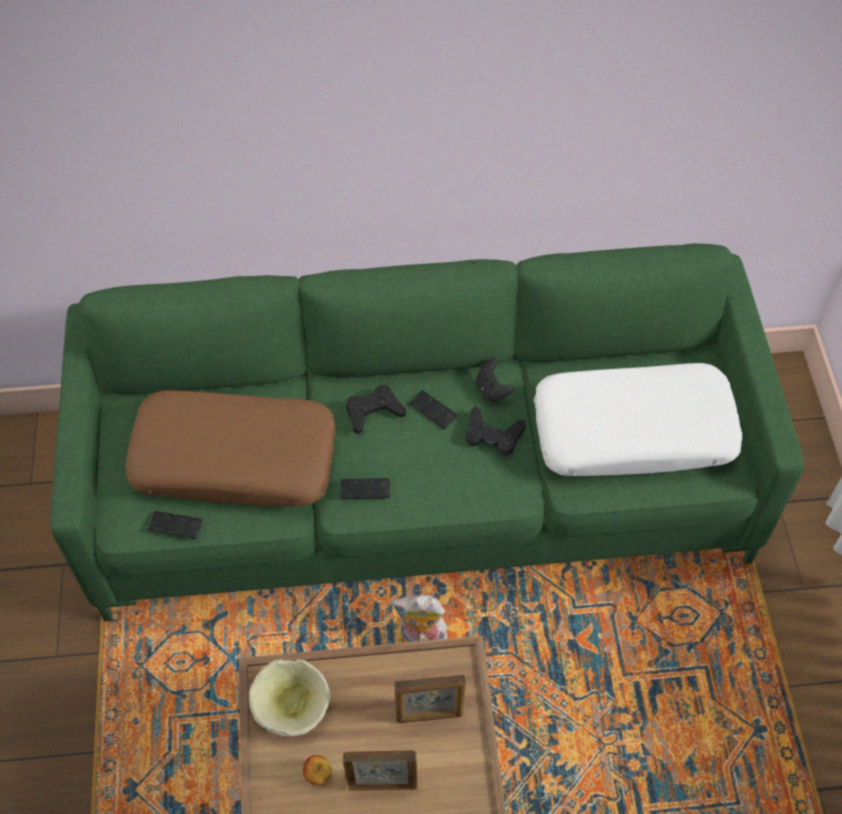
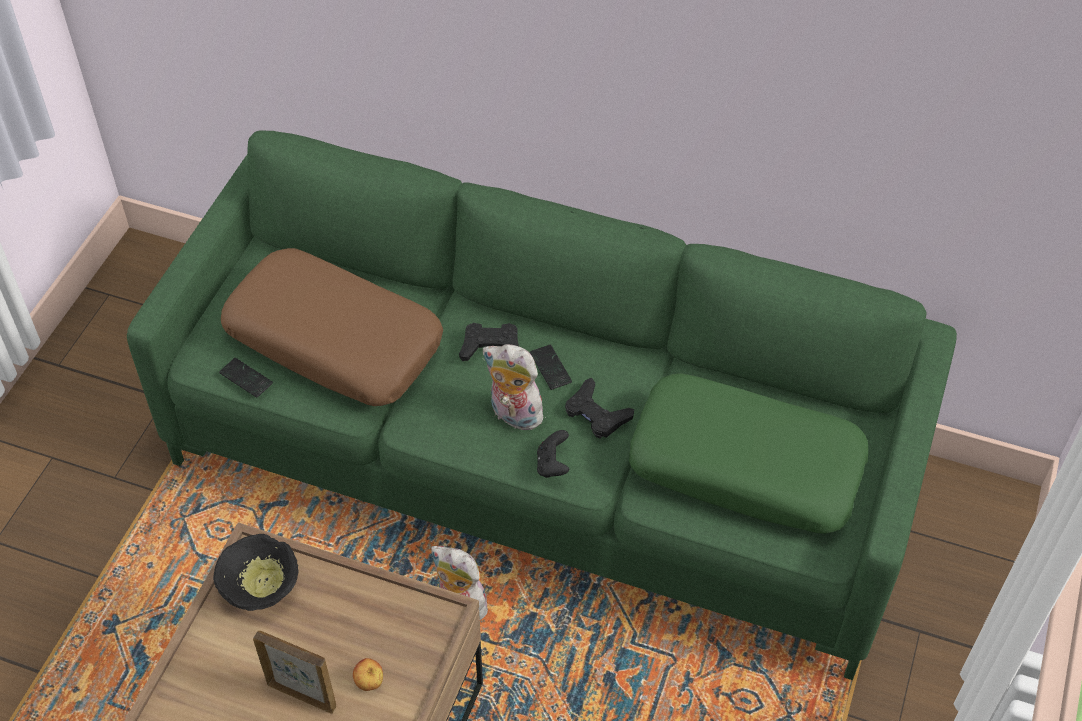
camera: 25 degrees right, 5 degrees down
beige bowl [249,659,330,736] -> black bowl [213,534,299,611]
apple [303,755,332,785] -> apple moved to [353,658,383,691]
phone [340,478,390,499] -> none
picture frame [394,674,466,723] -> none
black game controller [476,358,514,402] -> black game controller moved to [537,430,569,478]
white pillow [533,363,742,476] -> green pillow [629,373,868,534]
none -> plush toy [483,344,549,430]

